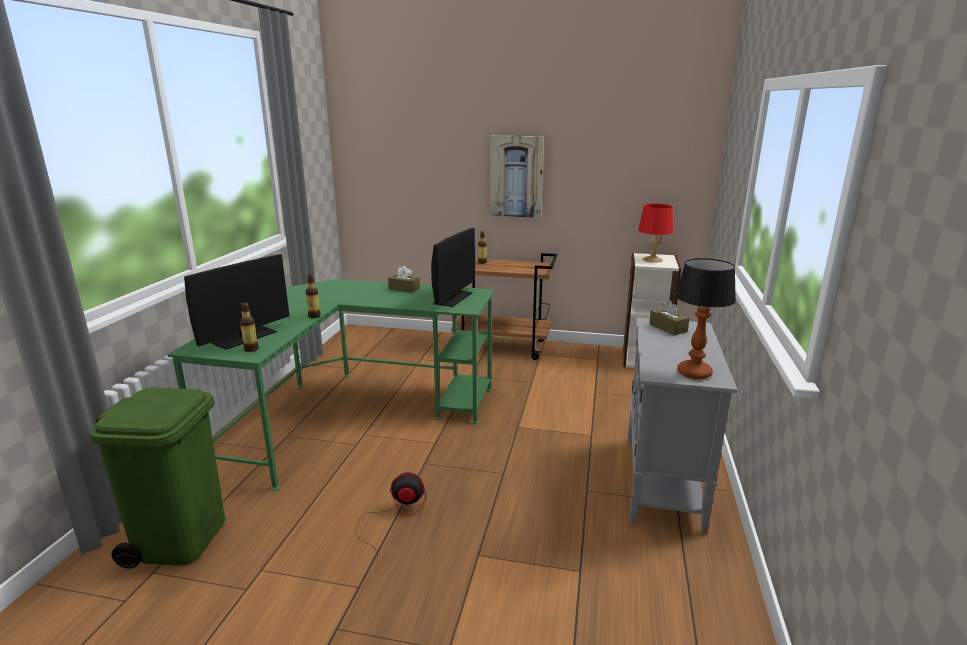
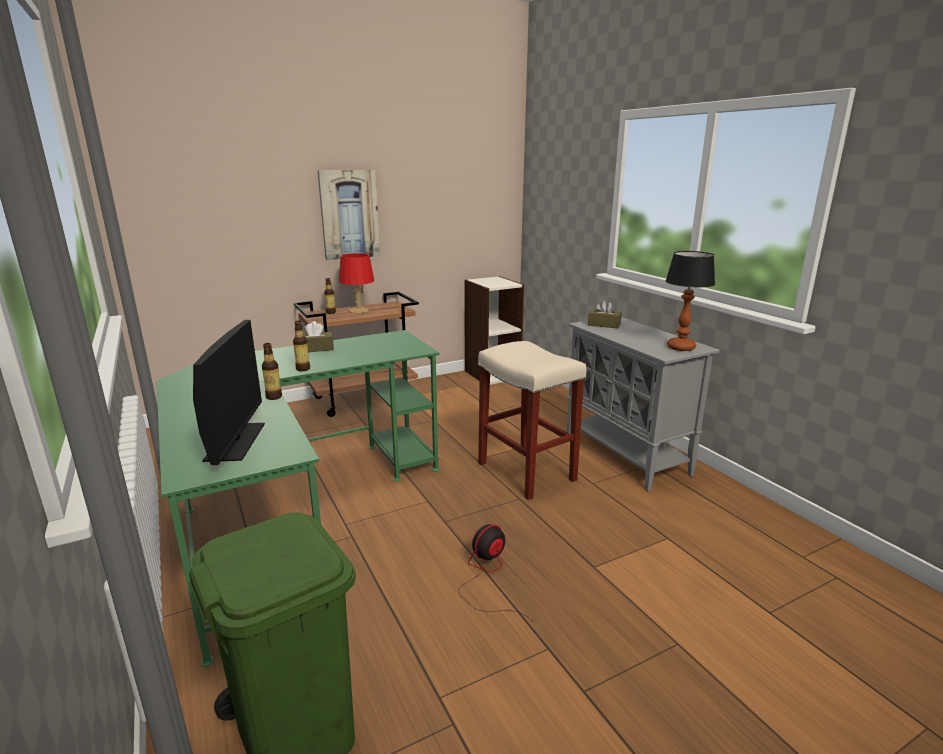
camera: 40 degrees left, 0 degrees up
bottle [240,302,259,352] -> bottle moved to [293,321,310,371]
monitor [431,228,475,307] -> none
red table lamp [638,203,673,263] -> red table lamp moved to [339,253,374,313]
none -> beige stool [478,341,587,500]

